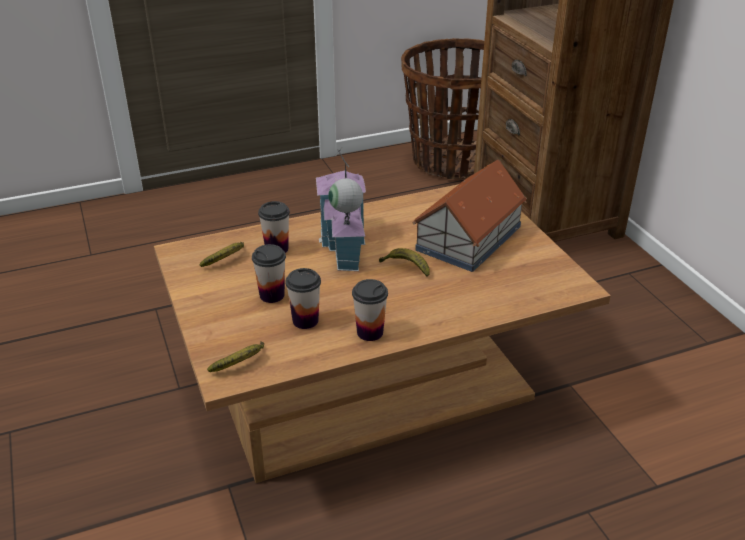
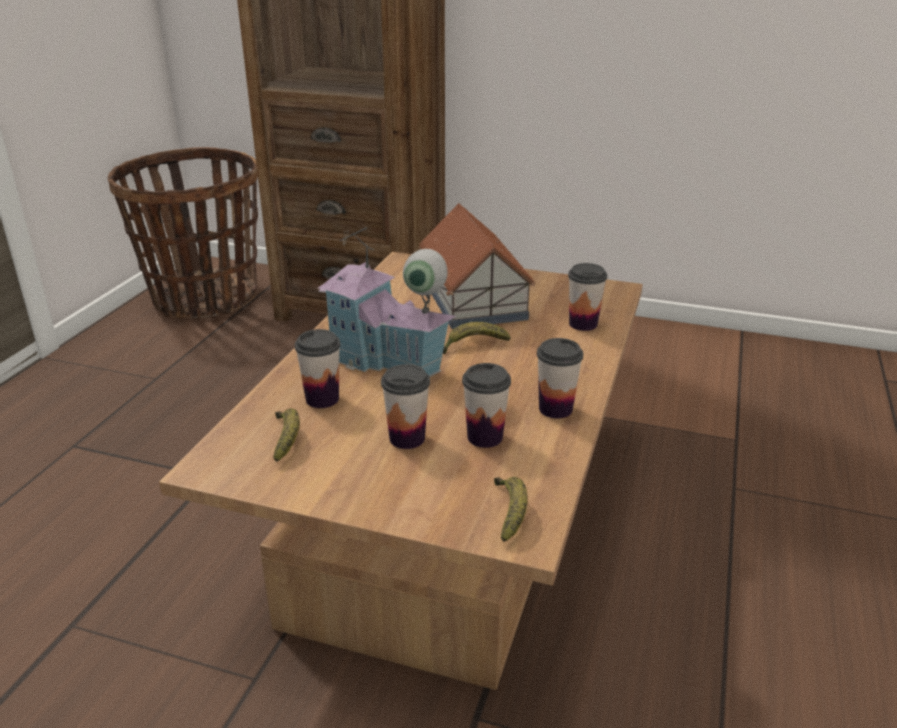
camera: 50 degrees left, 5 degrees down
none -> cup [568,263,607,331]

